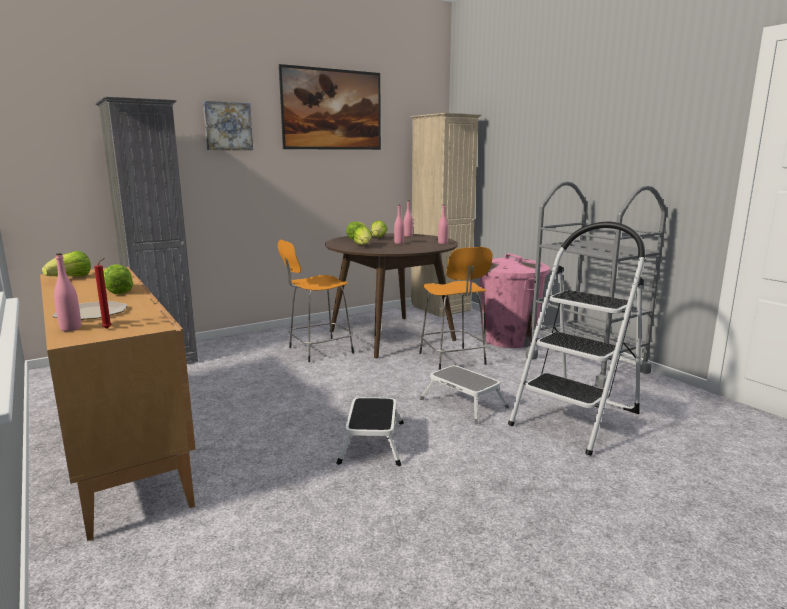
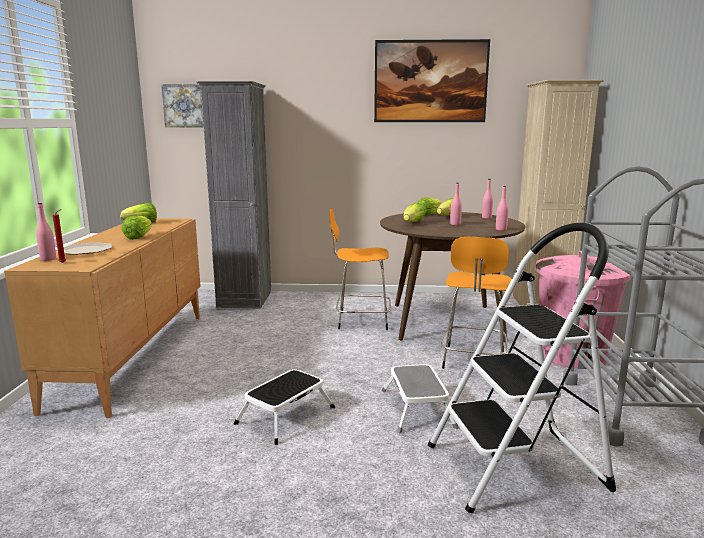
camera: 35 degrees right, 0 degrees up
picture [203,101,253,150] -> picture moved to [161,84,204,128]

